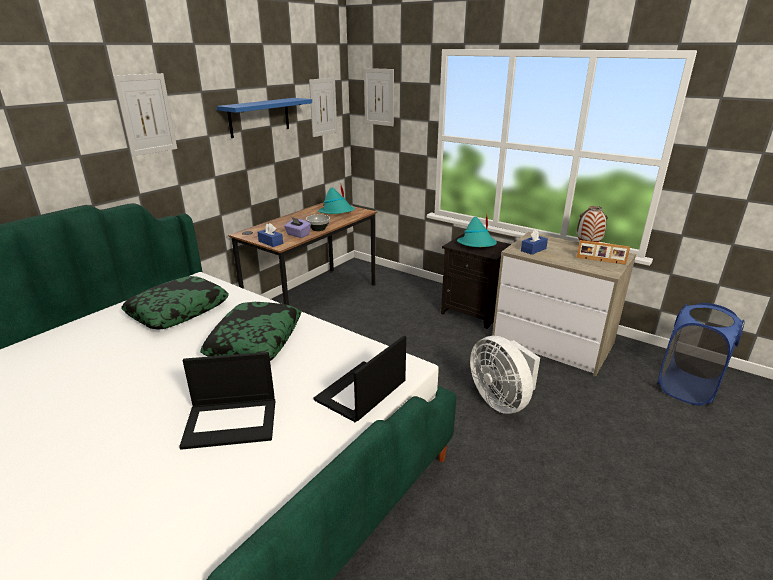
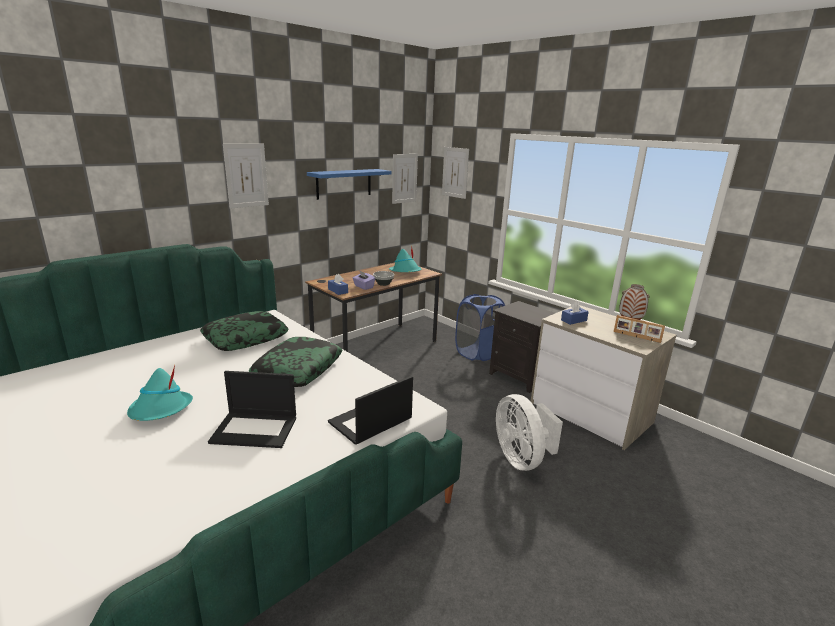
camera: 10 degrees right, 5 degrees down
turquoise hat [457,216,497,247] -> turquoise hat moved to [127,365,193,421]
blue laundry basket [658,303,745,406] -> blue laundry basket moved to [455,294,505,361]

